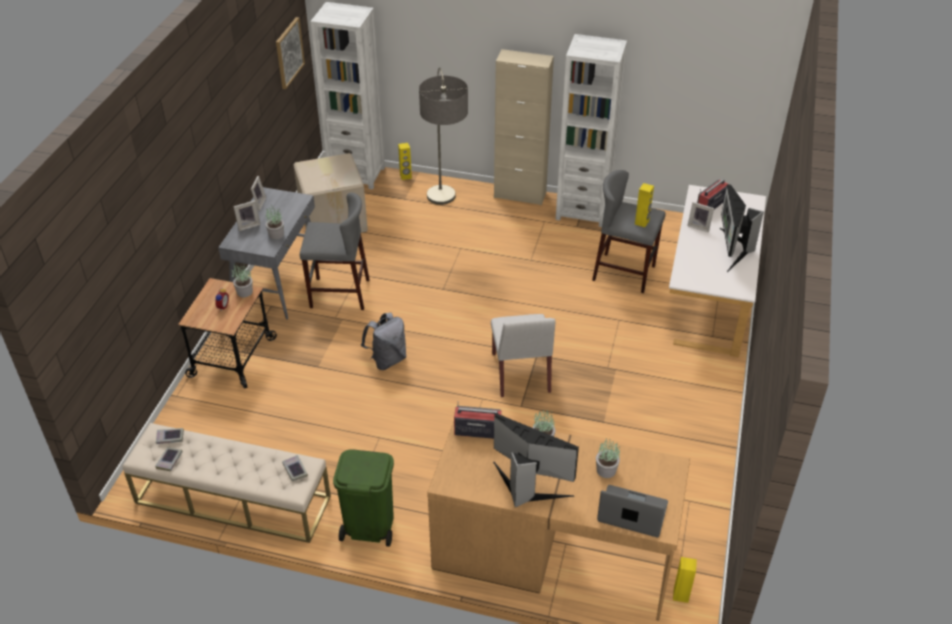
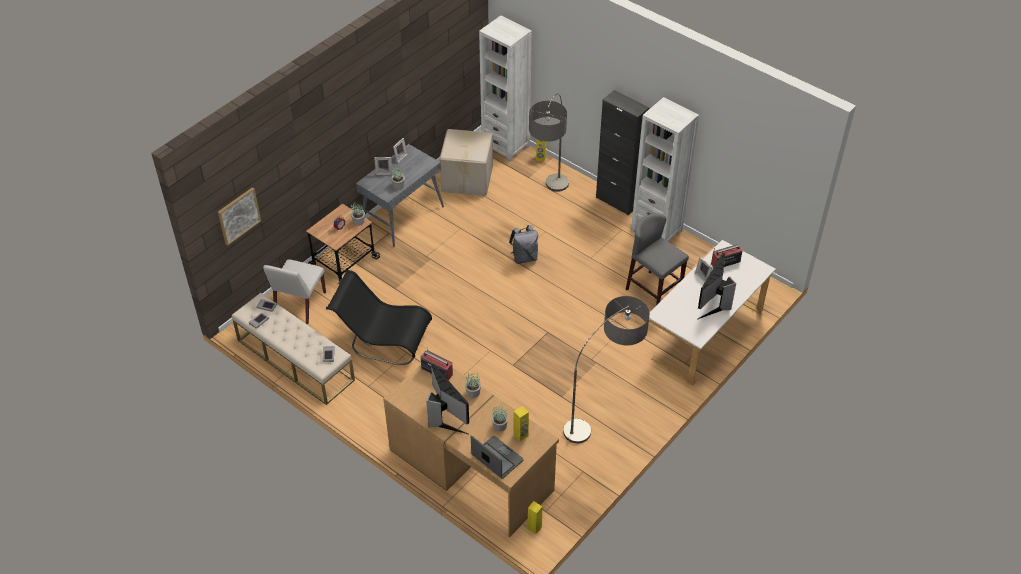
camera: 25 degrees right, 5 degrees up
picture [276,17,305,89] -> picture moved to [218,187,261,246]
grey stool [300,193,370,310] -> none
green trash can [333,449,394,547] -> none
grey backpack [361,313,407,370] -> grey backpack moved to [509,225,538,264]
white chair [491,314,555,397] -> white chair moved to [263,259,326,324]
beige cabinet [494,49,554,205] -> black cabinet [596,90,649,215]
yellow speaker [635,183,654,227] -> yellow speaker moved to [514,406,529,441]
none -> black chair [326,270,432,365]
none -> floor lamp [563,296,650,443]

